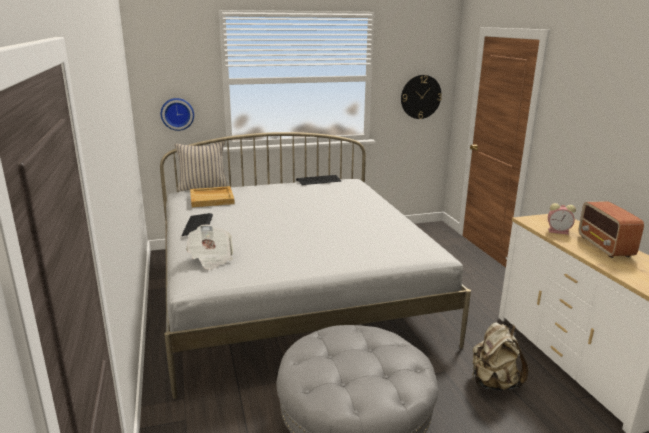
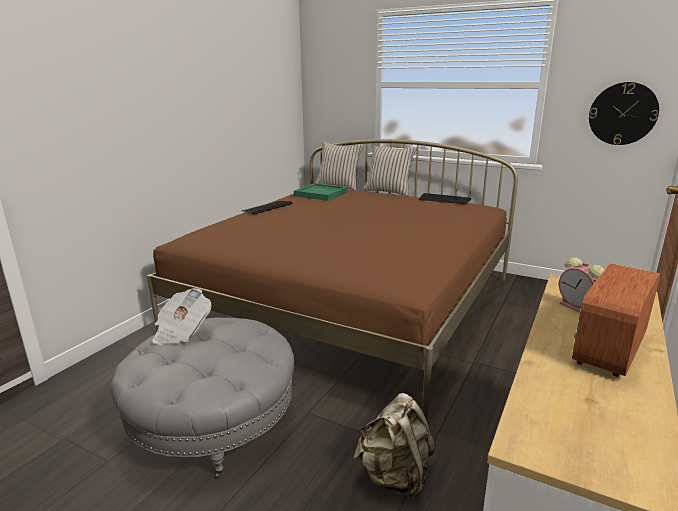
camera: 45 degrees right, 0 degrees up
white bed [160,132,471,399] -> brown bed [147,139,518,420]
wall clock [161,98,194,131] -> none
newspaper [186,224,233,270] -> newspaper moved to [152,288,211,345]
beige tray [190,186,235,207] -> green tray [294,183,348,201]
none -> beige pillow [363,144,417,196]

